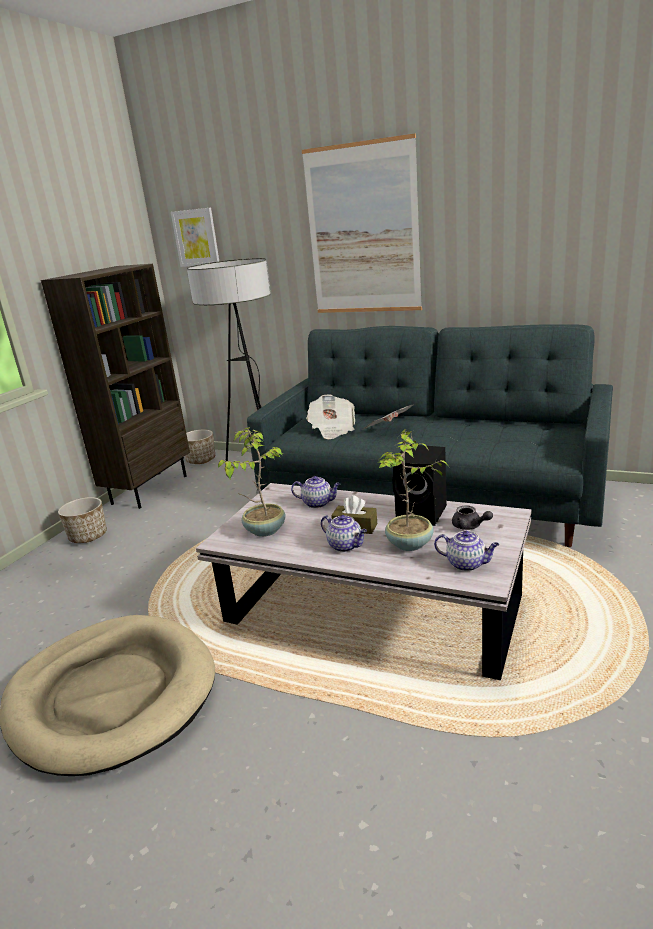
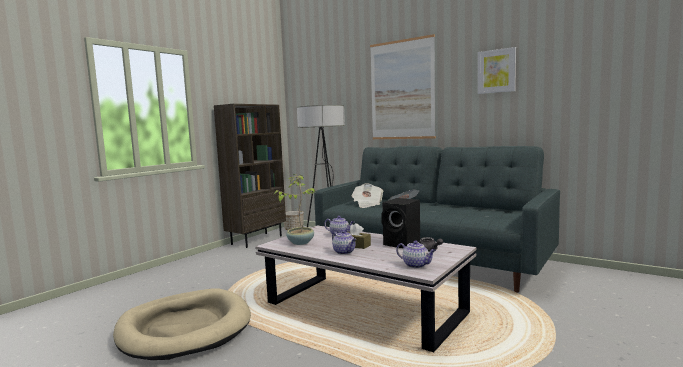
camera: 10 degrees right, 15 degrees down
planter [58,497,107,543] -> none
picture [171,208,220,267] -> picture moved to [478,47,516,94]
potted plant [378,429,448,551] -> none

